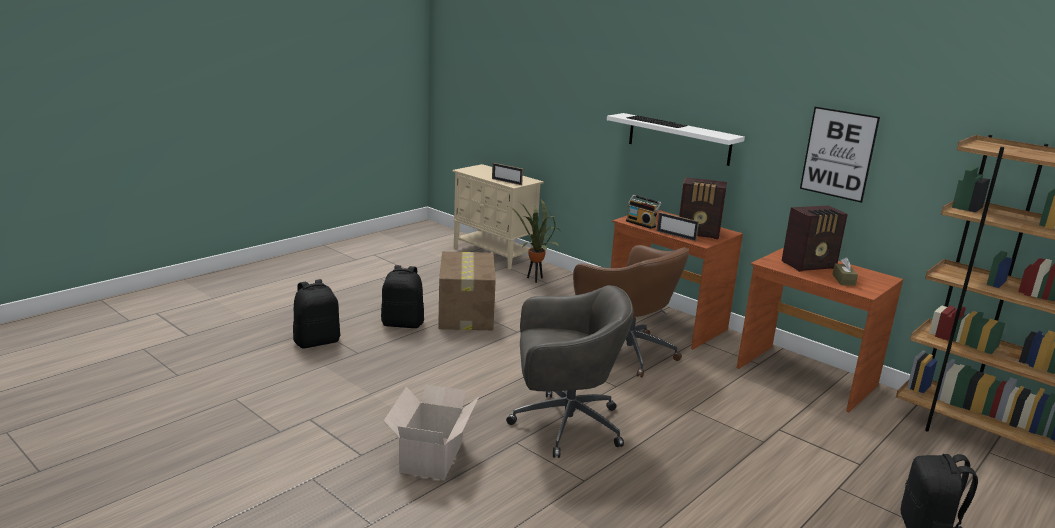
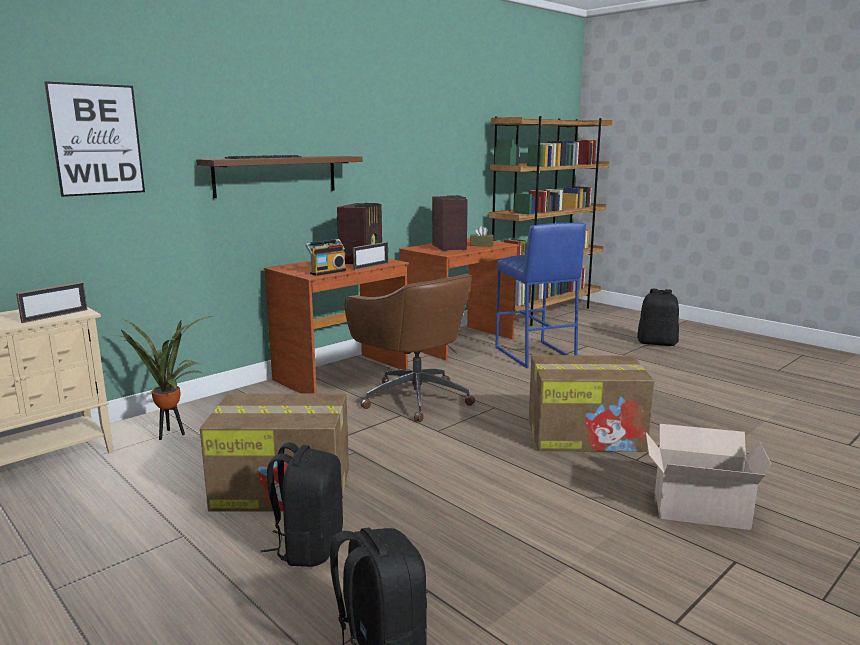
camera: 85 degrees left, 5 degrees down
grey office chair [506,285,634,458] -> cardboard box [529,355,655,452]
brown office chair [573,245,689,377] -> brown office chair turned 90 degrees clockwise [345,274,475,422]
white shelf [607,113,745,166] -> brown shelf [196,156,363,198]
picture [800,106,880,203] -> picture moved to [44,81,145,197]
none -> blue stool [495,223,586,368]

